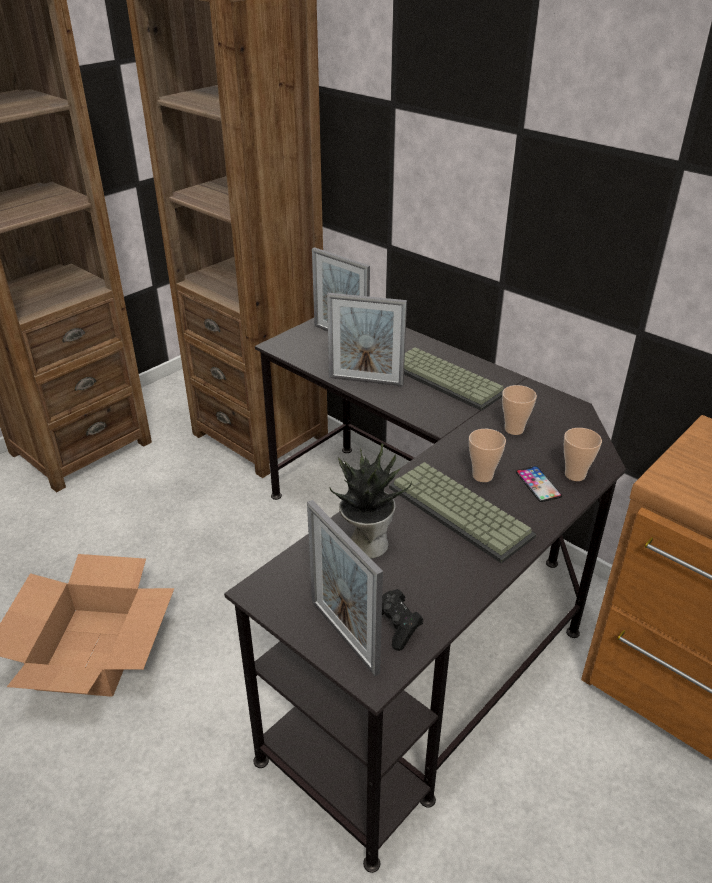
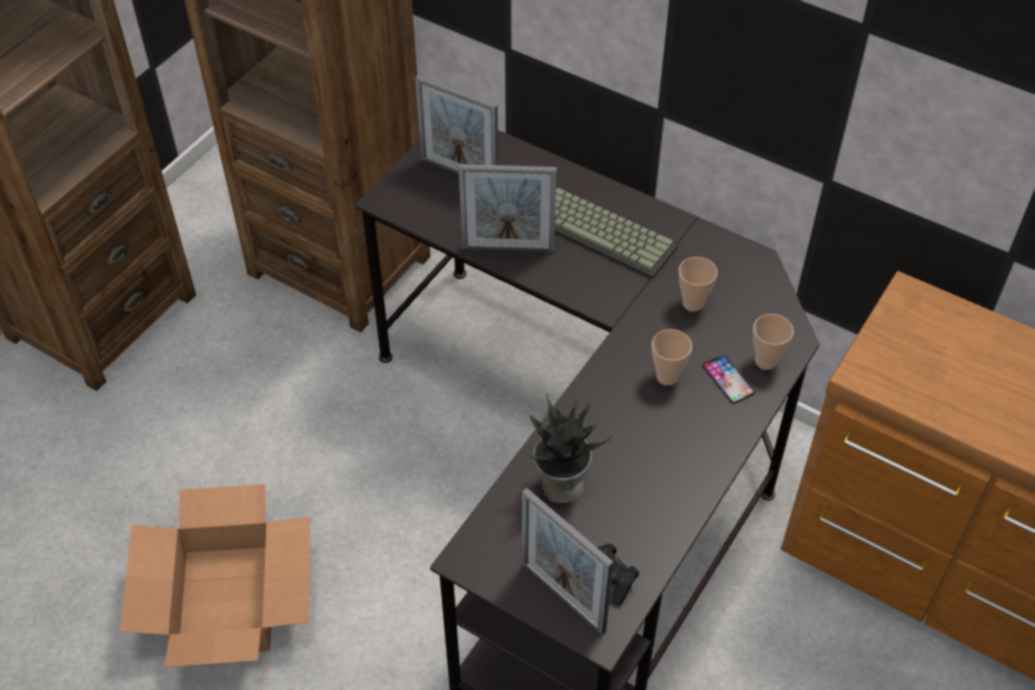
camera: 10 degrees left, 15 degrees up
keyboard [389,462,536,564] -> none

